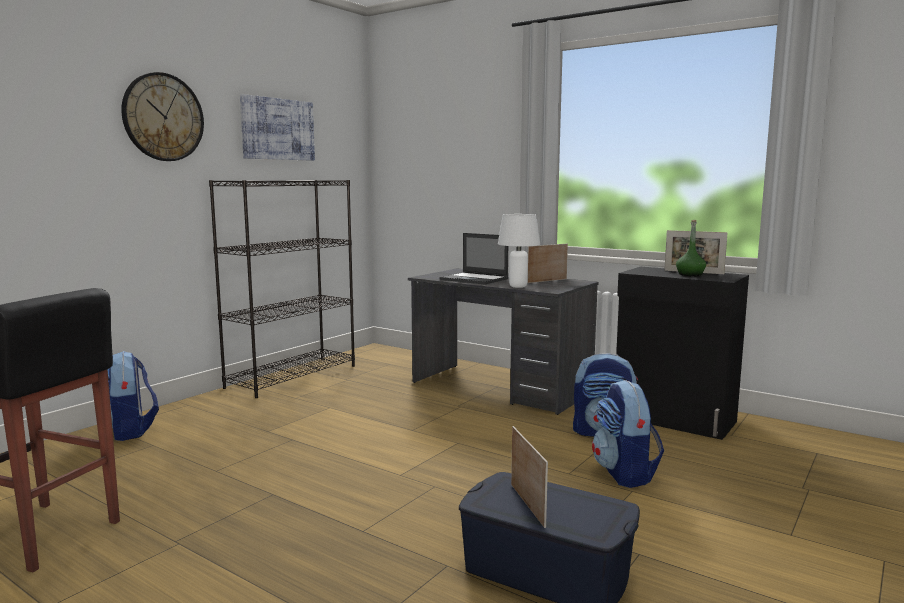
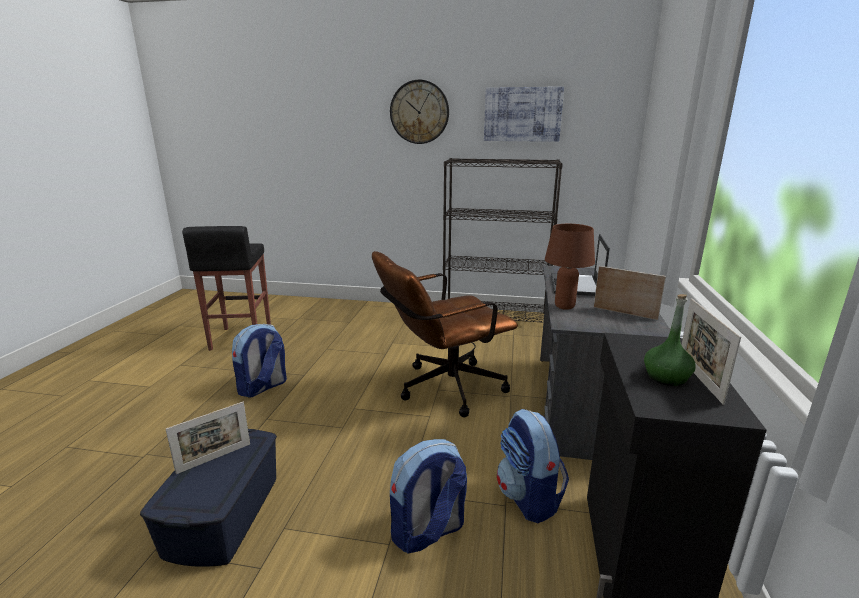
camera: 65 degrees right, 10 degrees up
backpack [107,351,159,441] -> backpack moved to [232,324,287,398]
white table lamp [498,214,540,288] -> brown table lamp [545,224,595,310]
none -> brown office chair [372,251,518,417]

